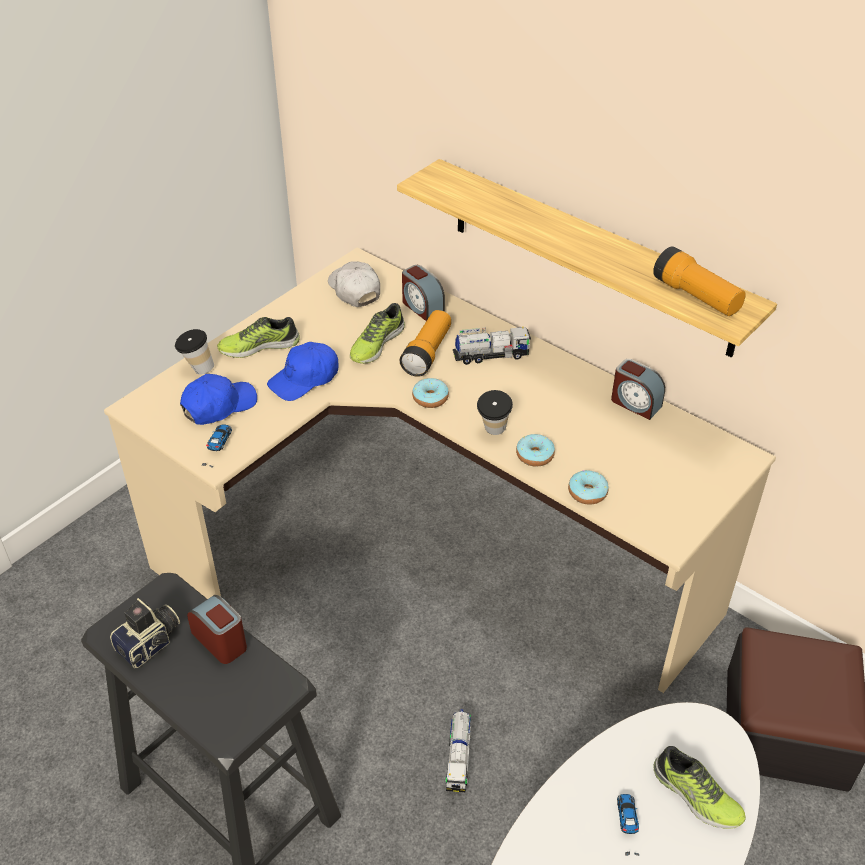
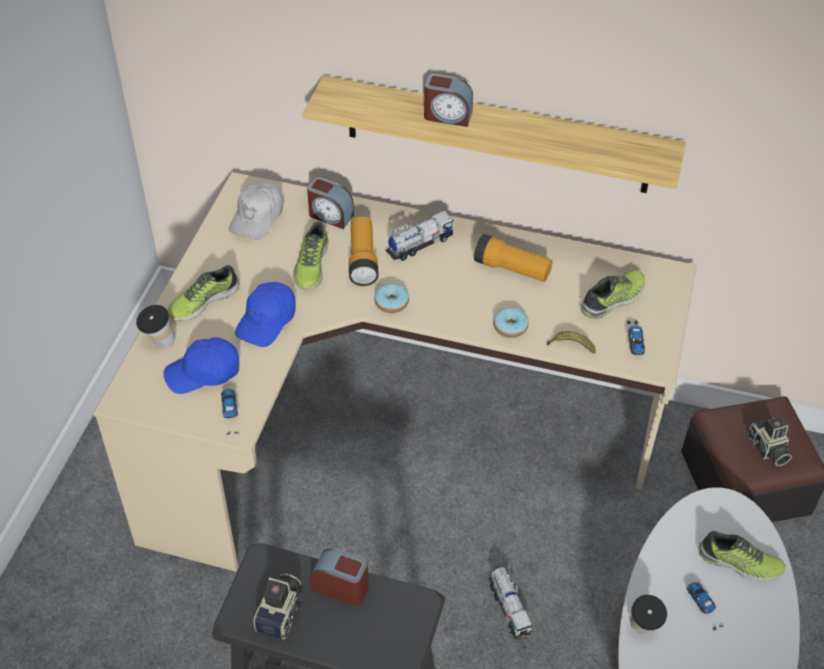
camera: 25 degrees left, 5 degrees up
blue cap [180,374,257,425] -> blue cap turned 135 degrees counterclockwise [164,337,239,394]
white cap [328,262,380,307] -> white cap turned 105 degrees counterclockwise [229,181,283,240]
cup [477,390,513,435] -> cup moved to [630,595,667,633]
donut [568,470,609,505] -> banana [547,331,596,354]
alarm clock [611,359,665,420] -> alarm clock moved to [424,74,473,127]
flashlight [653,246,746,316] -> flashlight moved to [474,234,552,282]
none -> shoe [581,270,645,319]
none -> toy car [627,320,645,355]
none -> camera [747,417,792,466]

